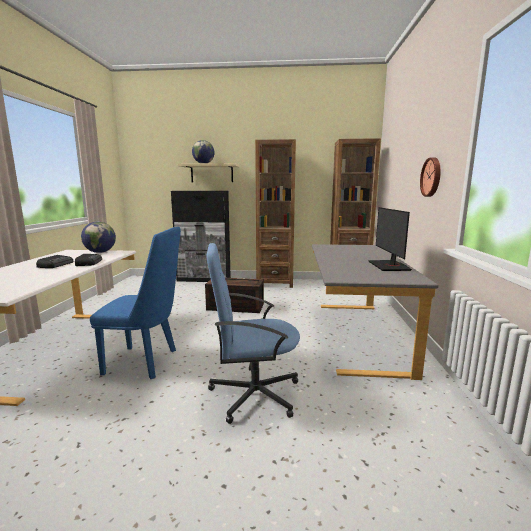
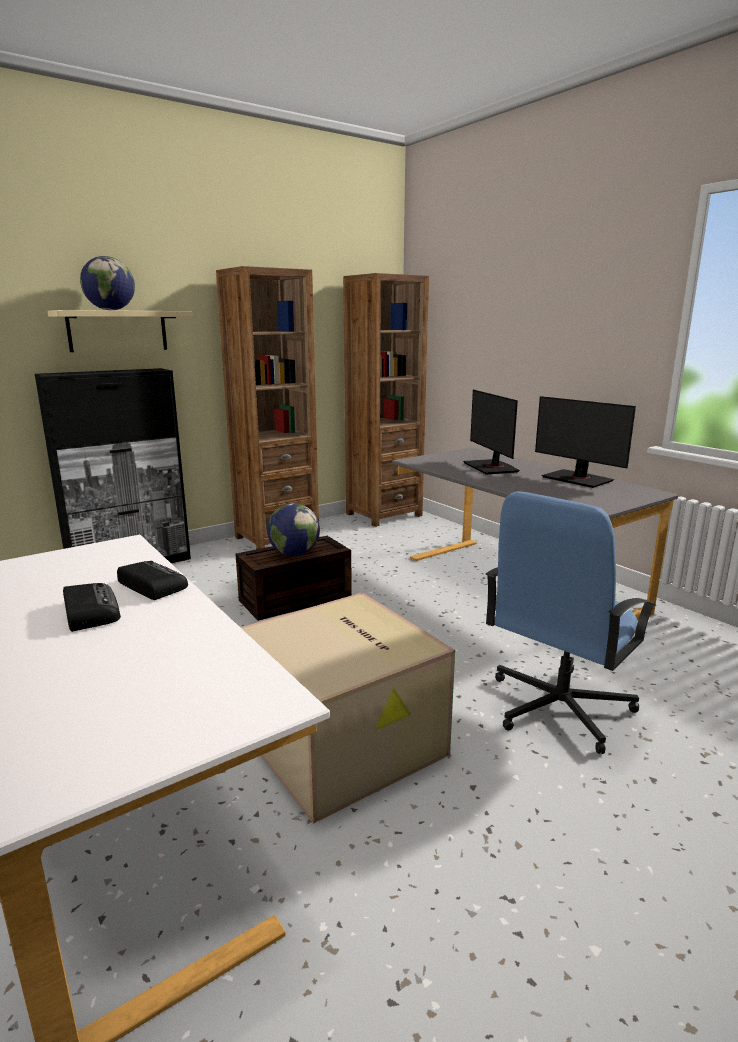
camera: 40 degrees left, 5 degrees up
globe [81,222,116,253] -> globe moved to [267,503,320,556]
blue chair [90,227,181,379] -> cardboard box [240,592,455,823]
wall clock [420,158,441,197] -> none
none -> monitor [463,390,520,474]

